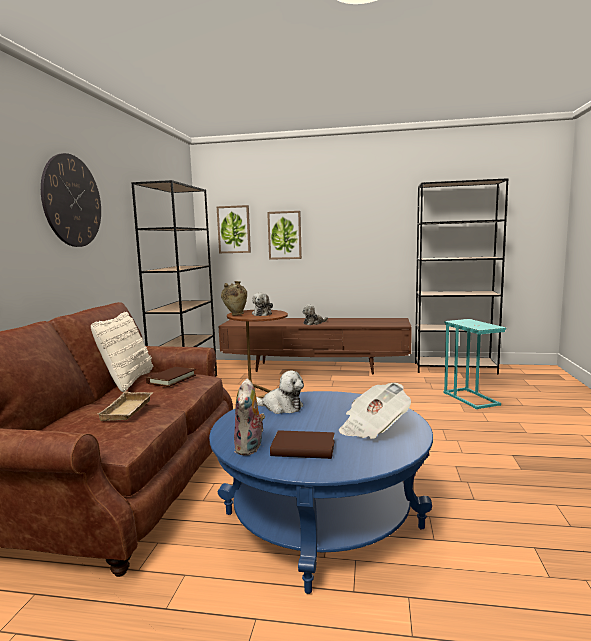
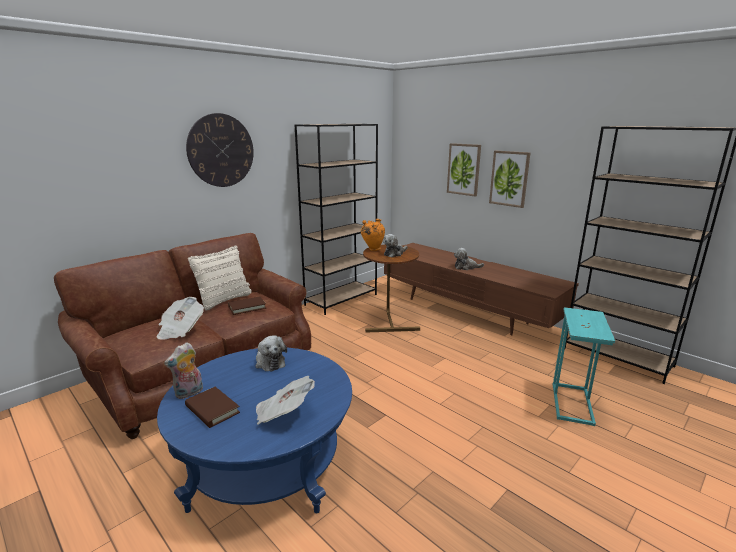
camera: 35 degrees right, 10 degrees up
beige tray [98,391,153,421] -> newspaper [157,297,204,340]
picture [217,205,251,253] -> picture moved to [489,151,530,208]
beige vase [221,281,247,315] -> orange vase [361,219,385,251]

